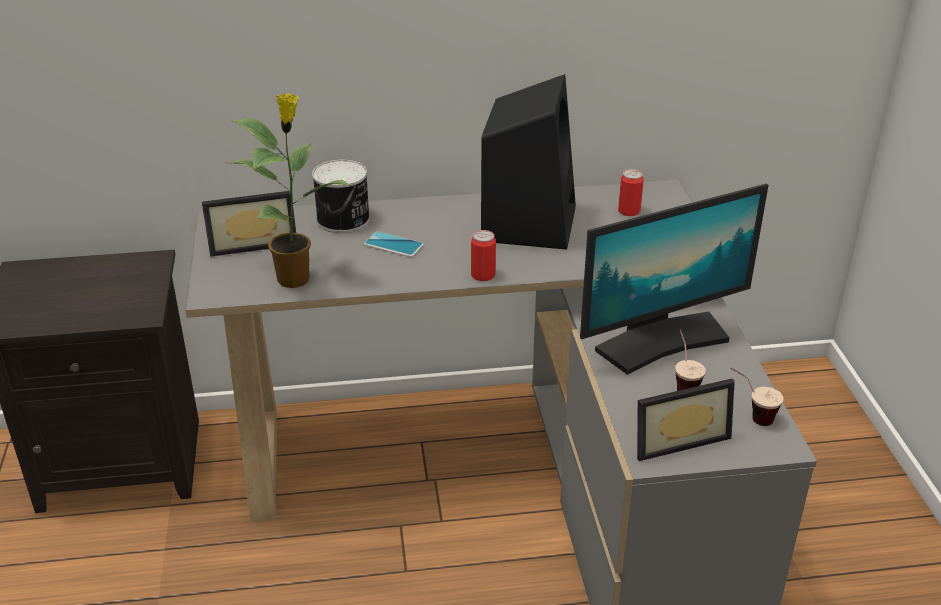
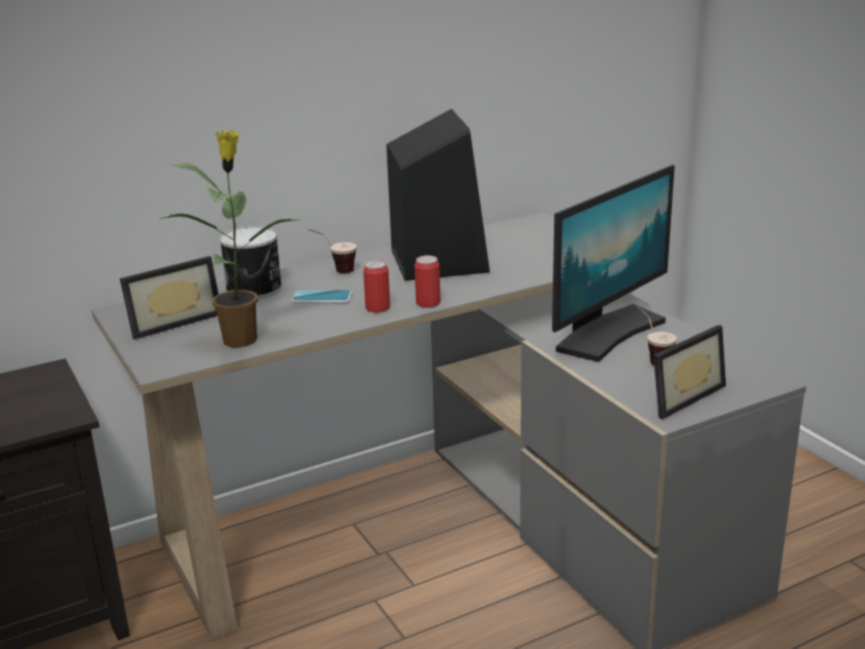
camera: 20 degrees left, 10 degrees down
can [618,169,644,216] -> can moved to [363,260,390,313]
cup [730,367,783,426] -> cup moved to [308,229,356,273]

